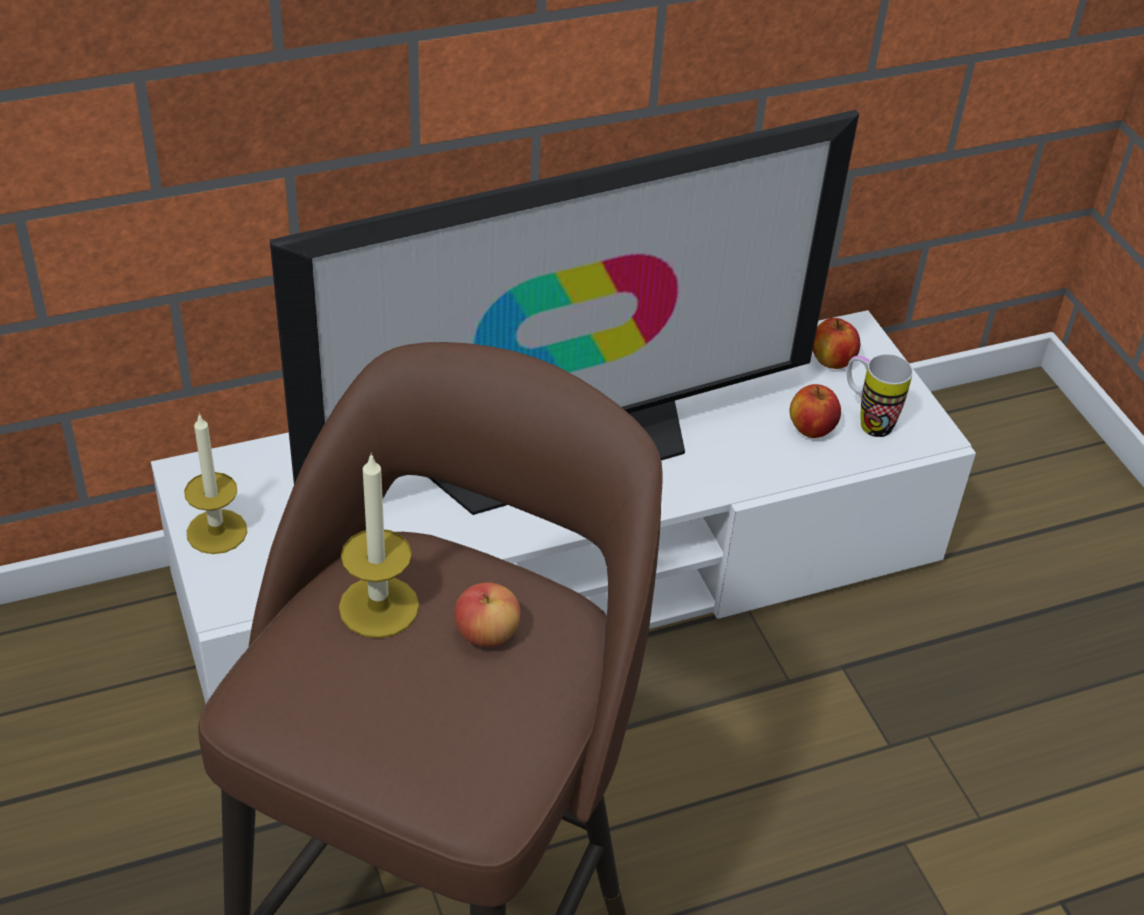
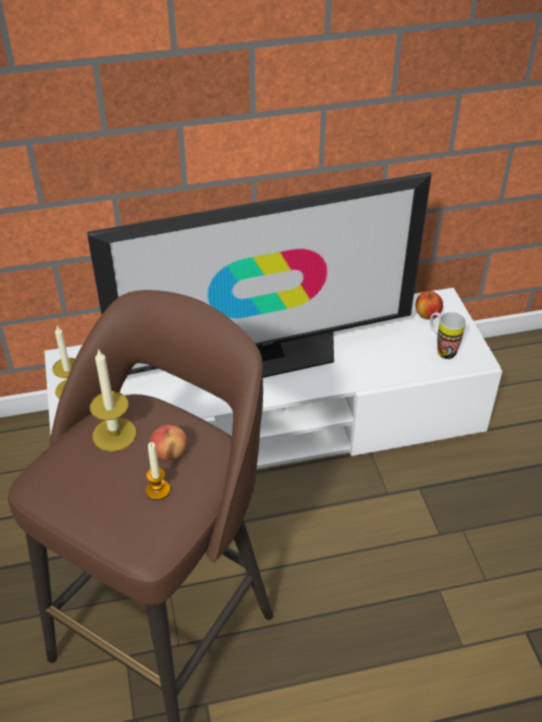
camera: 10 degrees right, 0 degrees up
apple [789,384,841,438] -> none
none -> candle [146,442,170,500]

